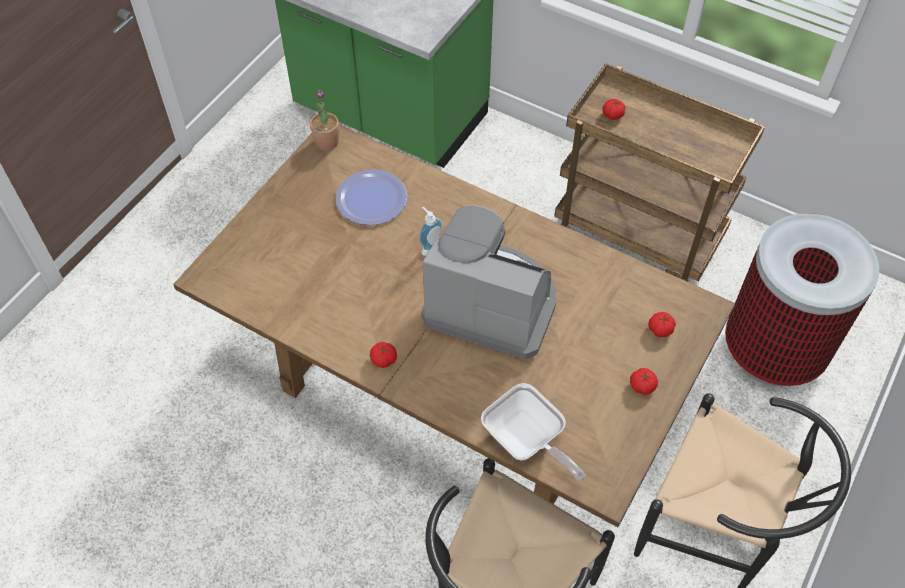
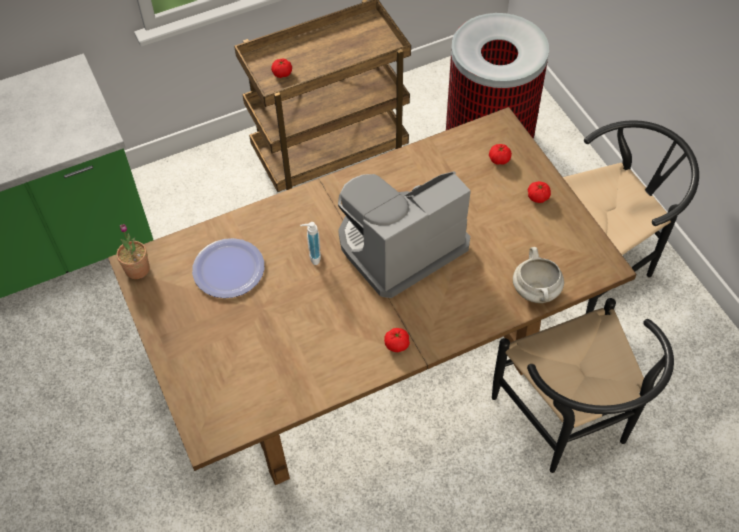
camera: 55 degrees left, 0 degrees up
frying pan [481,383,586,482] -> white cooking pot [513,247,564,303]

